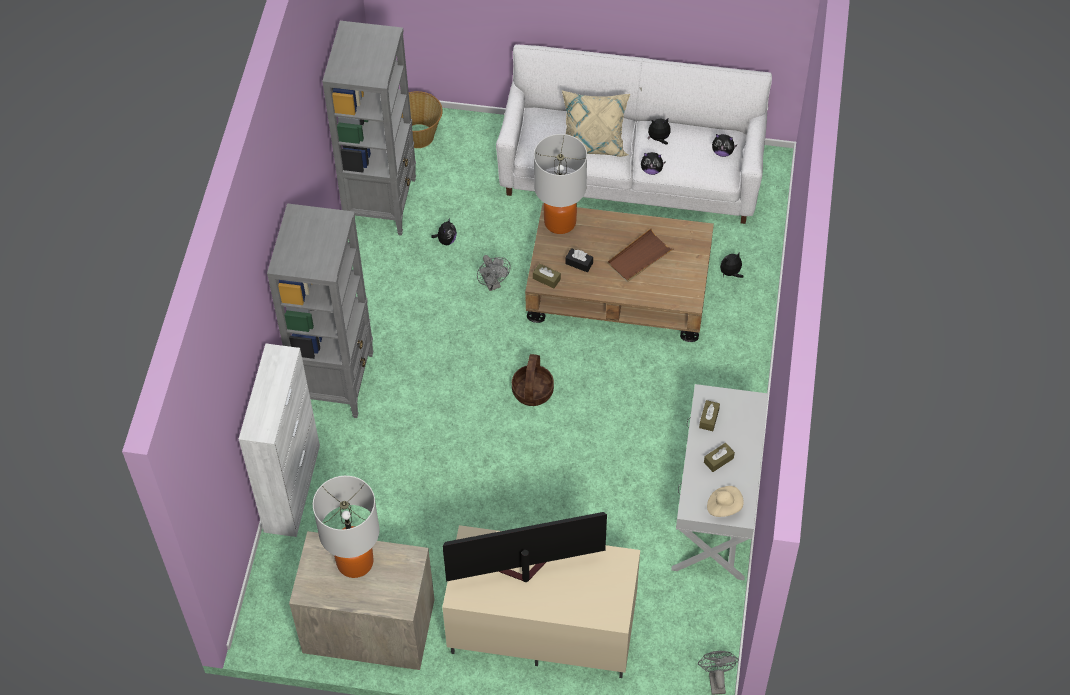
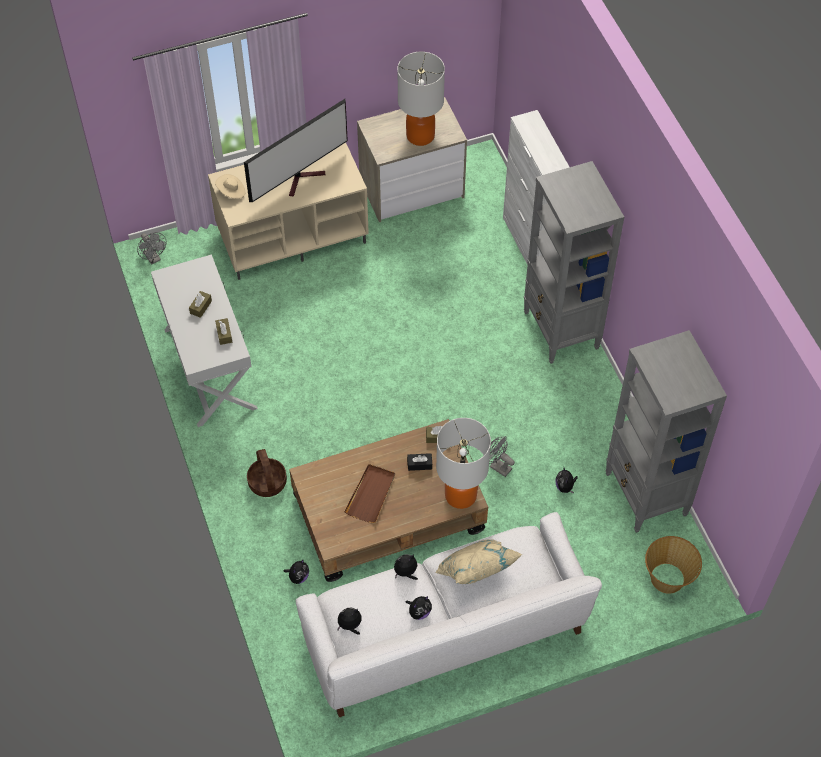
camera: 150 degrees right, 0 degrees up
basket [512,354,554,406] -> basket moved to [247,449,287,497]
beige hat [707,486,744,517] -> beige hat moved to [215,174,245,199]

